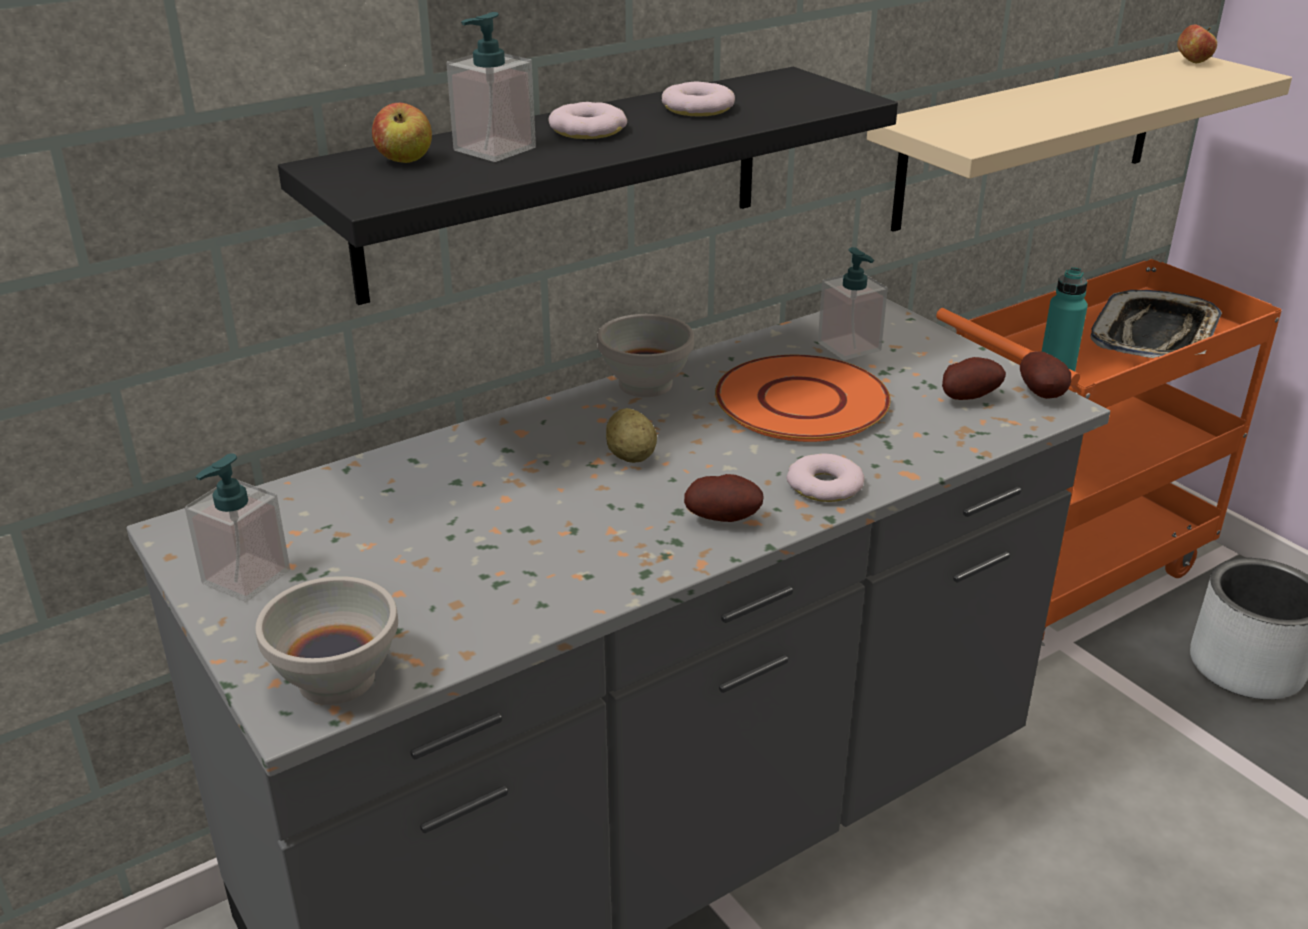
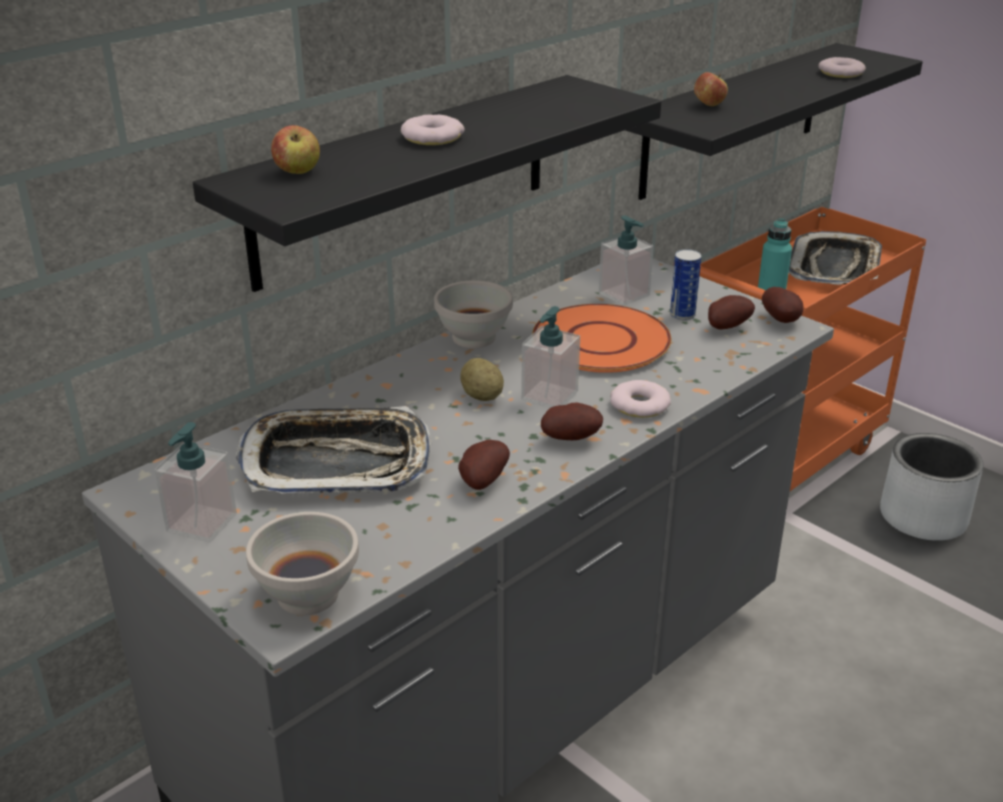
camera: 10 degrees left, 0 degrees up
soap dispenser [446,12,536,162] -> soap dispenser moved to [521,306,580,408]
donut [662,81,735,117] -> donut moved to [818,57,866,78]
beige shelf [867,51,1292,232] -> black shelf [625,43,923,200]
apple [1177,24,1217,63] -> apple moved to [694,72,728,106]
none -> tray [235,406,432,494]
none -> potato [458,440,510,490]
none -> can [670,249,701,321]

